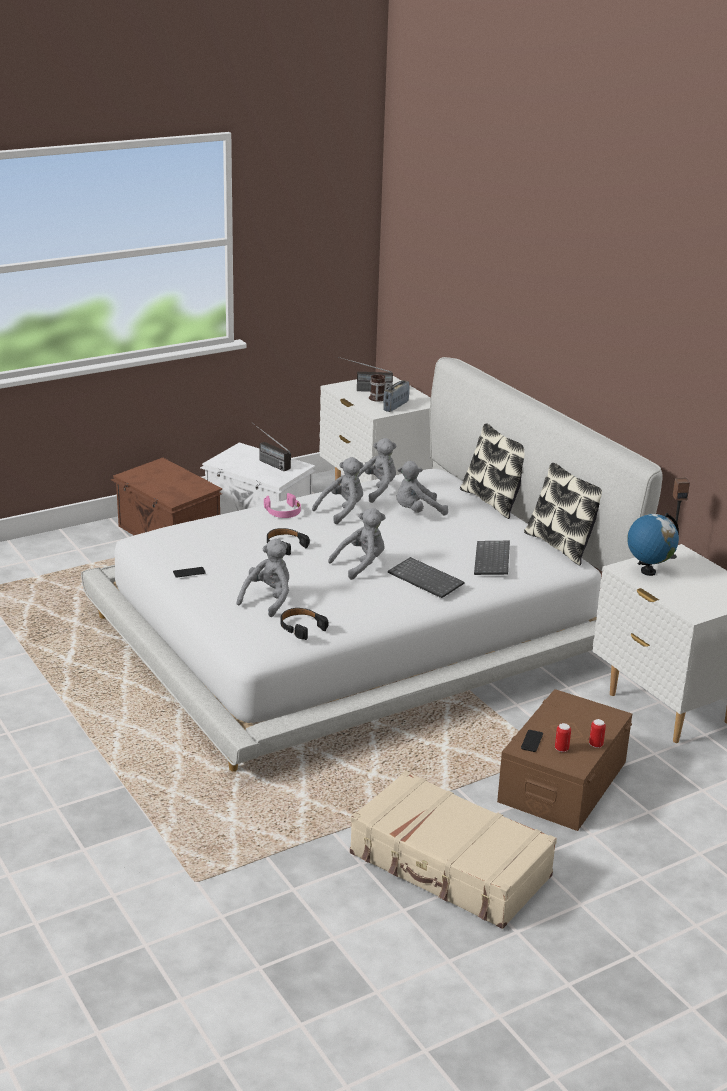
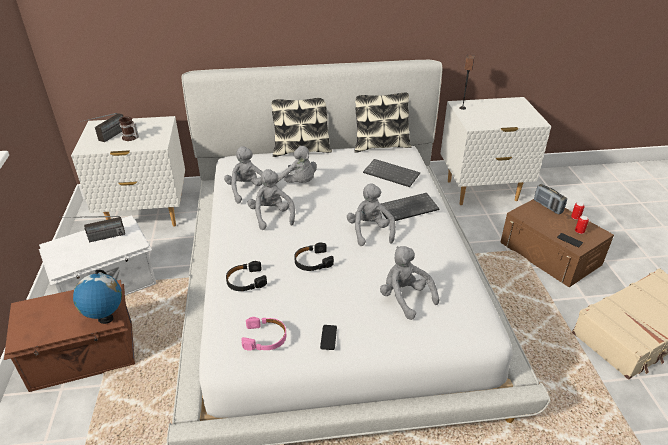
camera: 65 degrees left, 10 degrees up
pink headphones [264,493,301,518] -> pink headphones moved to [241,317,286,351]
black headphones [281,608,329,640] -> black headphones moved to [226,261,267,291]
radio [383,380,410,412] -> radio moved to [534,184,567,215]
grey plush toy [396,461,448,516] -> grey plush toy turned 60 degrees counterclockwise [275,146,317,184]
globe [627,513,679,576] -> globe moved to [73,270,122,324]

